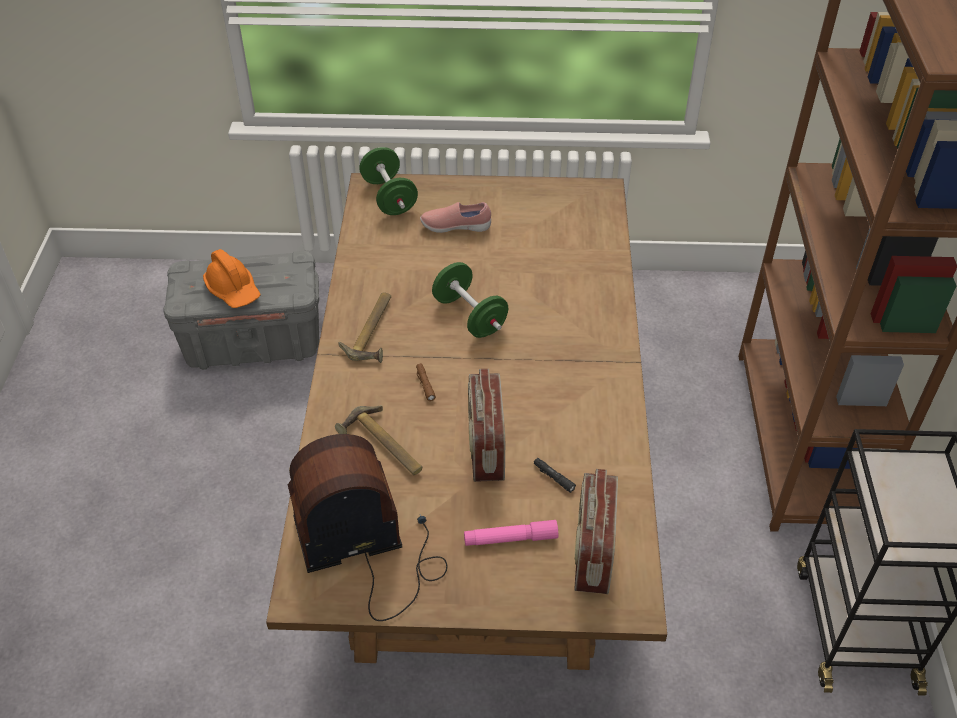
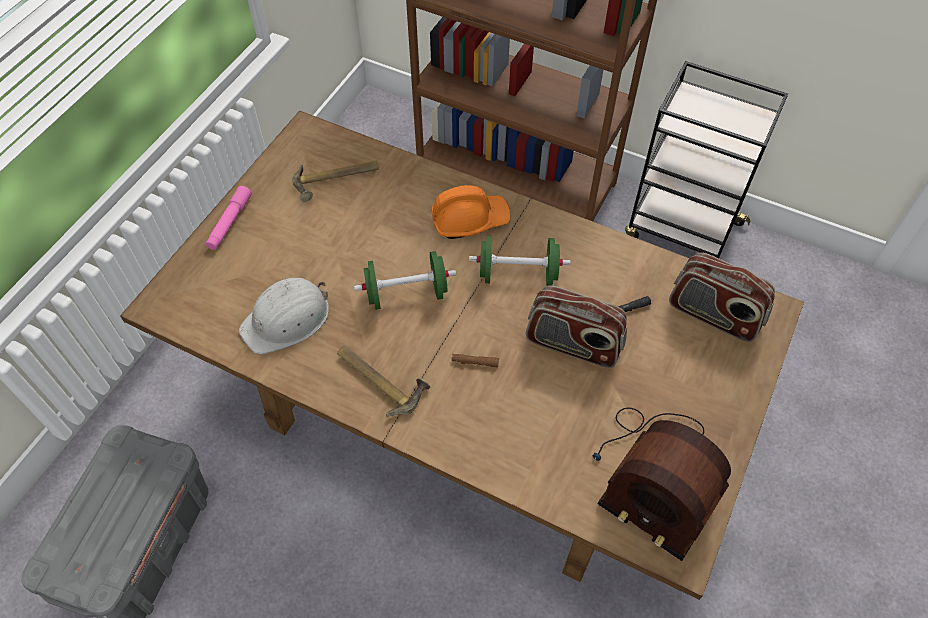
camera: 65 degrees left, 10 degrees up
orange hard hat [203,249,261,308] -> orange hard hat moved to [432,185,510,239]
radio [288,434,448,621] -> radio turned 60 degrees counterclockwise [593,407,731,561]
hammer [335,405,422,475] -> hammer moved to [292,161,379,202]
green dumbbell [359,147,418,215] -> green dumbbell moved to [469,235,570,286]
pink shoe [420,202,491,233] -> none
pink flashlight [464,520,558,546] -> pink flashlight moved to [206,186,252,250]
none -> white hard hat [239,278,329,355]

